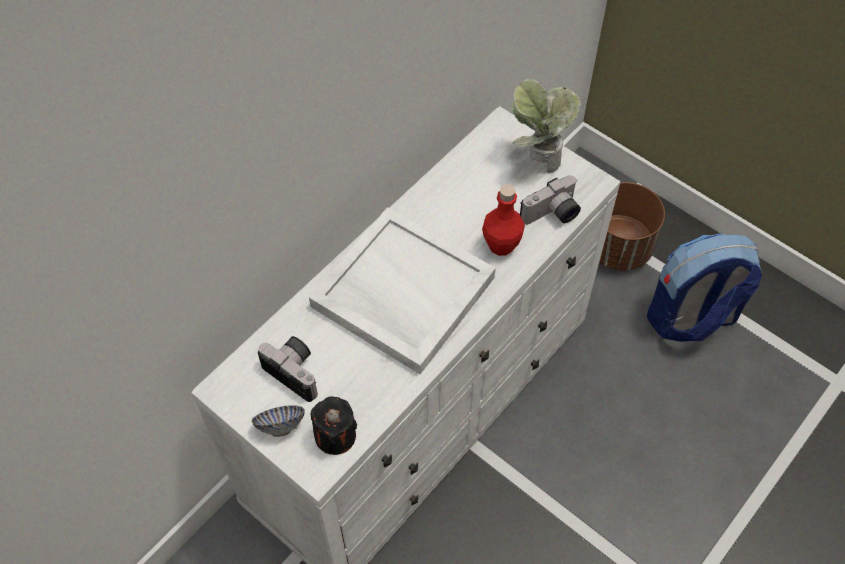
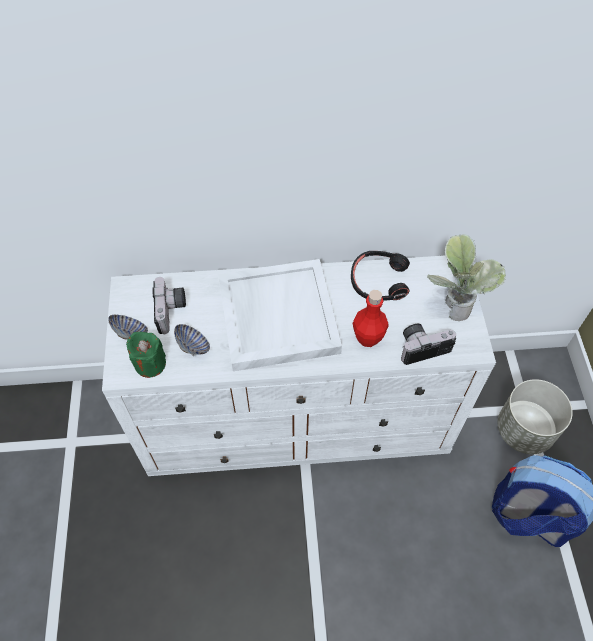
camera: 45 degrees right, 0 degrees up
black candle [311,396,357,455] -> green candle [126,332,166,378]
camera [520,175,581,225] -> camera turned 150 degrees clockwise [401,324,456,365]
brown planter [599,182,665,271] -> grey planter [498,379,573,454]
none -> bowl [174,324,210,355]
none -> black headphones [351,251,410,301]

